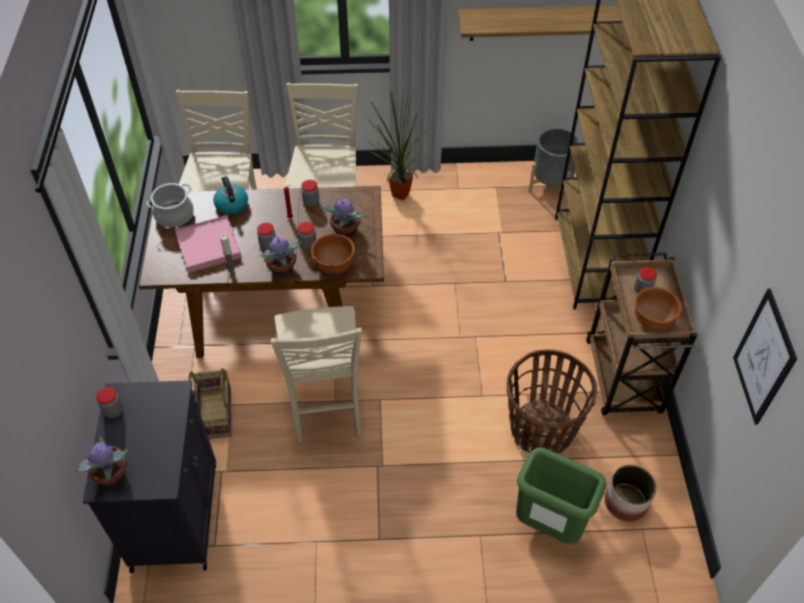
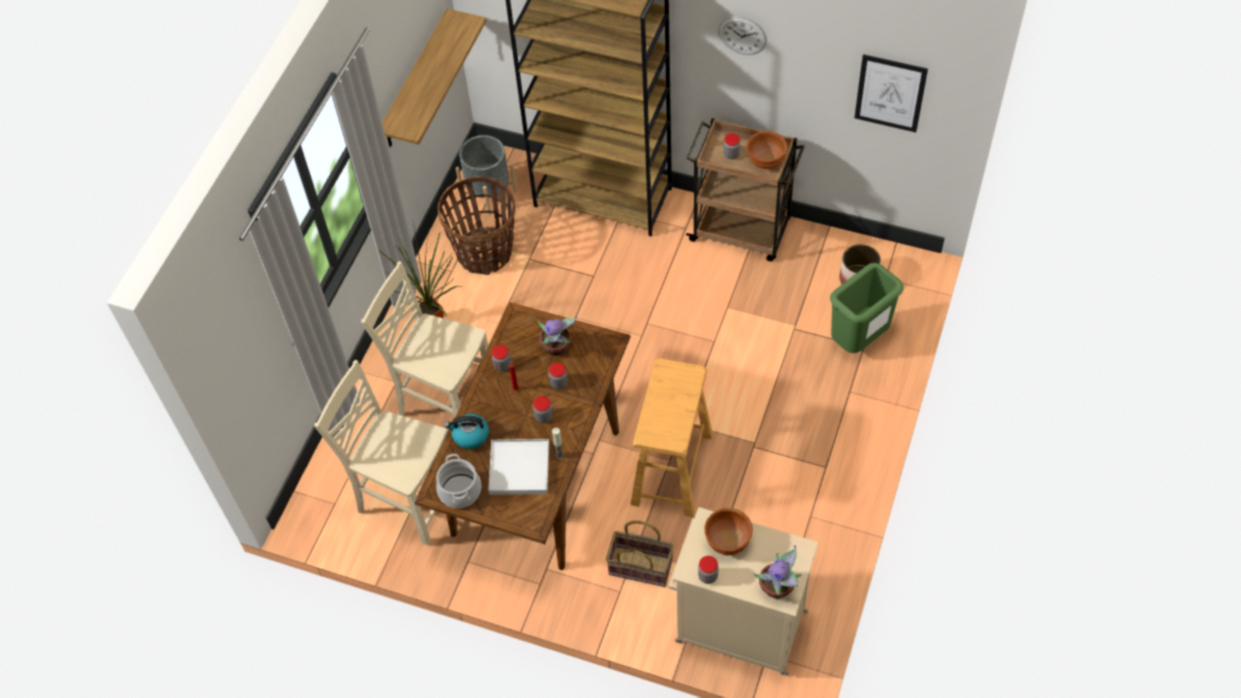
camera: 65 degrees left, 5 degrees up
black cabinet [83,380,217,573] -> beige cabinet [668,507,819,676]
pink tray [175,215,242,273] -> white tray [488,439,549,495]
potted plant [260,235,301,277] -> none
beige chair [271,306,362,443] -> beige stool [630,358,713,517]
brown bowl [311,233,355,274] -> brown bowl moved to [705,508,753,555]
basket [507,349,597,454] -> basket moved to [438,176,515,275]
none -> wall clock [718,16,767,55]

